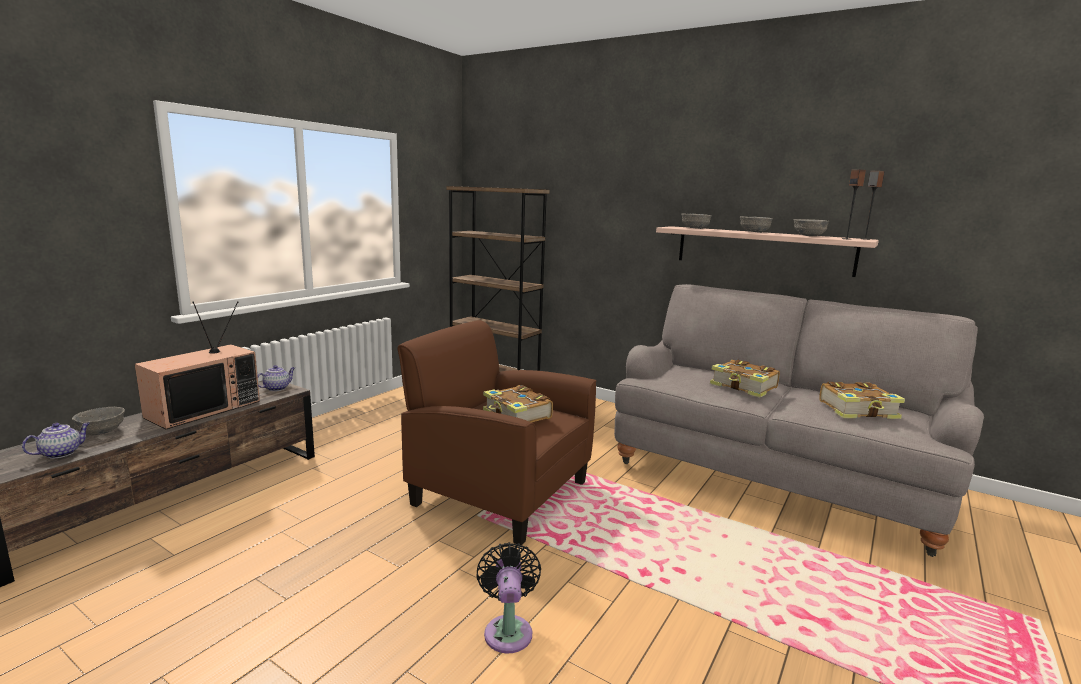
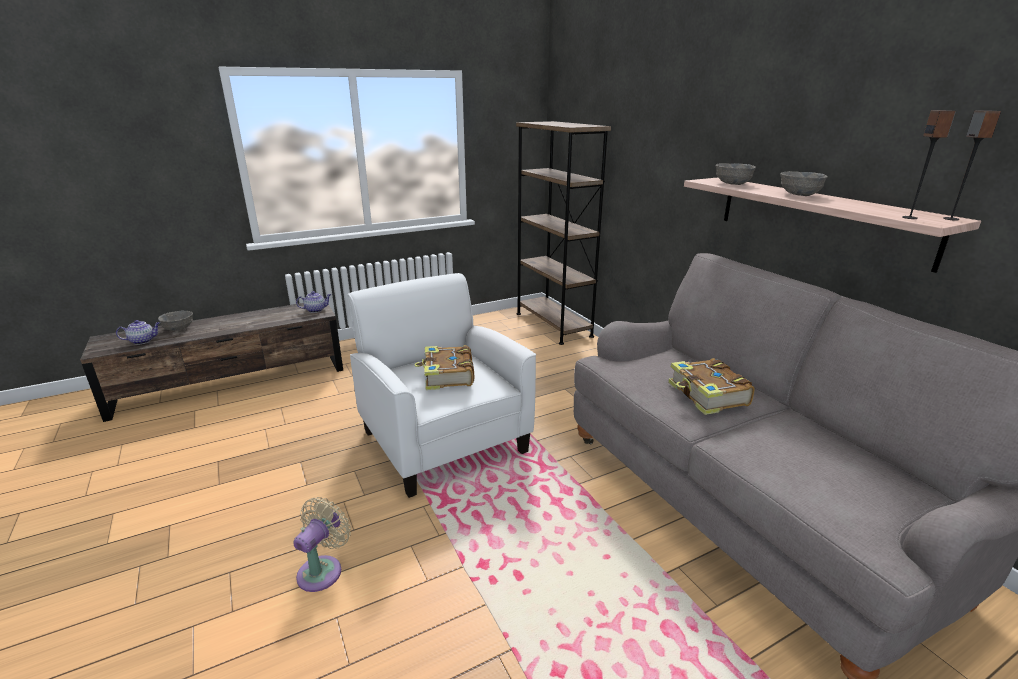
camera: 30 degrees right, 10 degrees up
television [135,301,260,429] -> none
brown armchair [398,320,596,545] -> white armchair [347,273,536,498]
black fan [476,542,541,653] -> beige fan [293,497,351,592]
grey bowl [794,219,829,236] -> none
book [819,382,905,419] -> none

